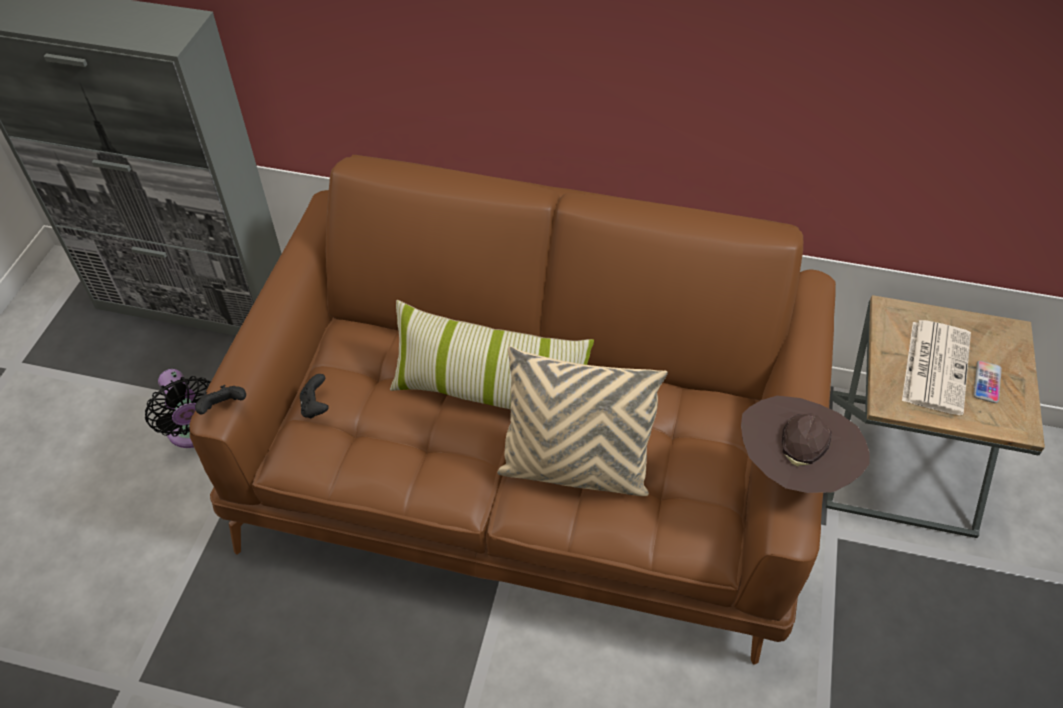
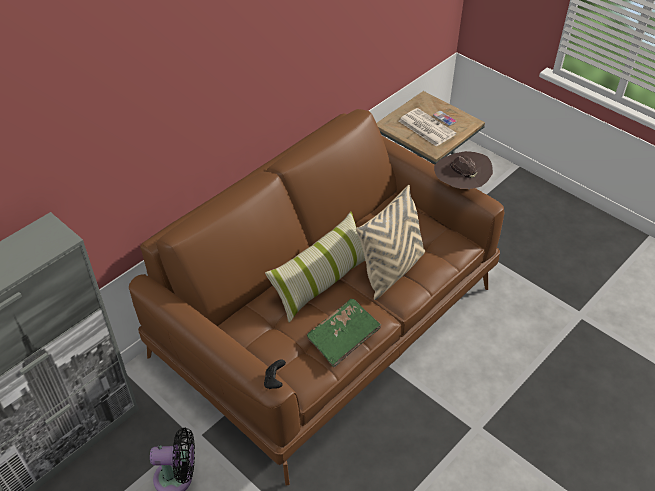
camera: 60 degrees left, 5 degrees down
black game controller [300,374,329,419] -> none
none -> green book [307,299,381,368]

